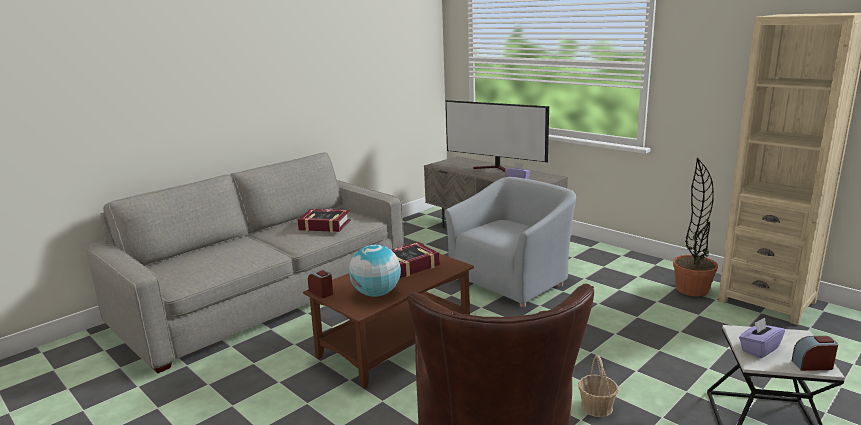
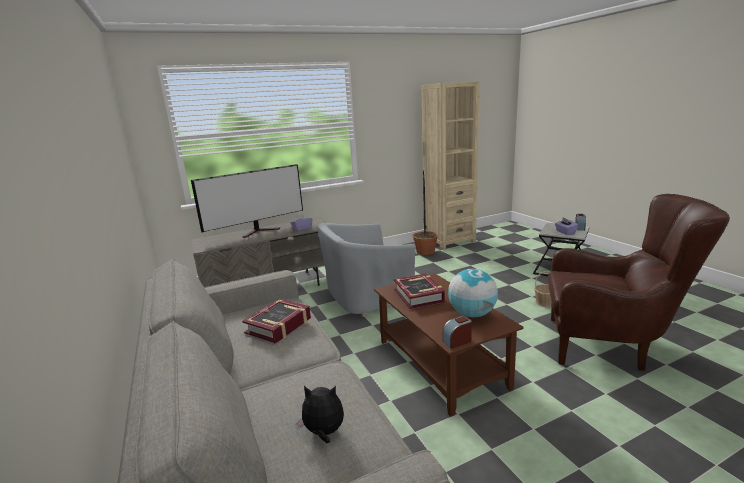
camera: 70 degrees left, 0 degrees up
grey armchair [445,177,576,307] -> grey armchair turned 90 degrees counterclockwise [317,223,416,317]
none -> plush toy [296,386,344,443]

